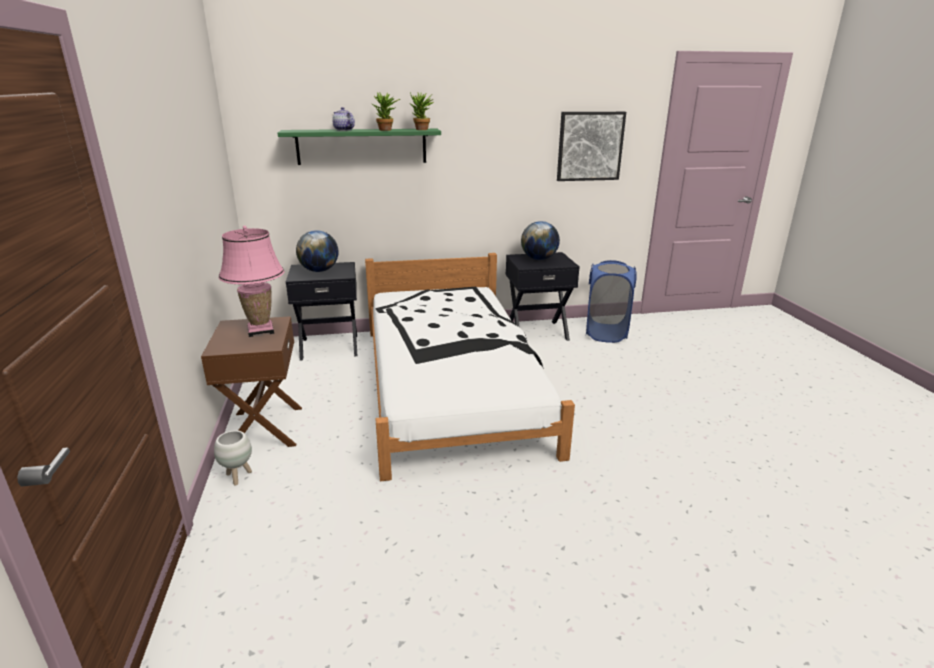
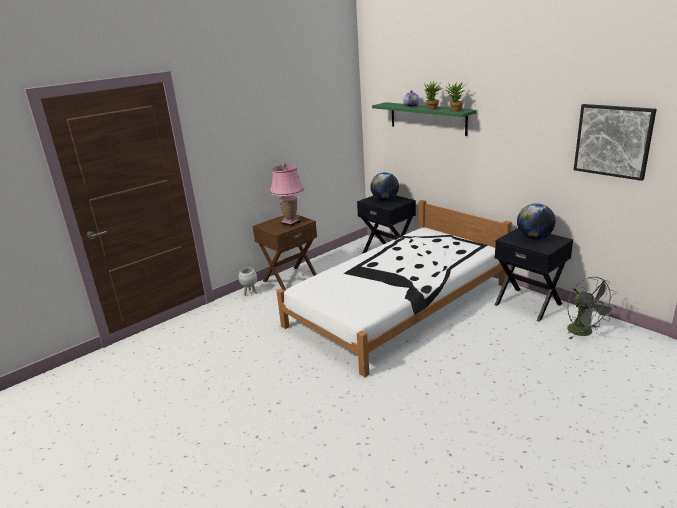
camera: 60 degrees right, 0 degrees up
blue laundry basket [586,260,637,343] -> grey fan [567,277,617,339]

